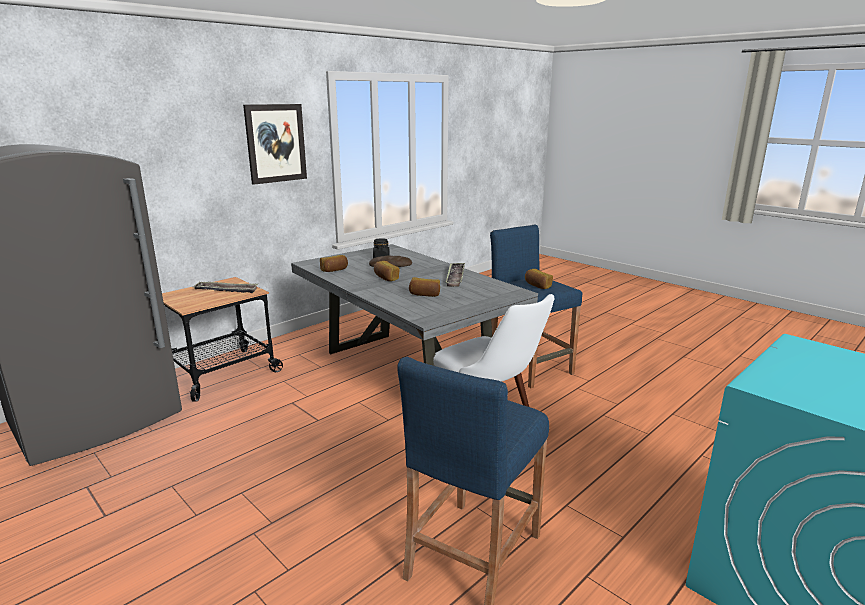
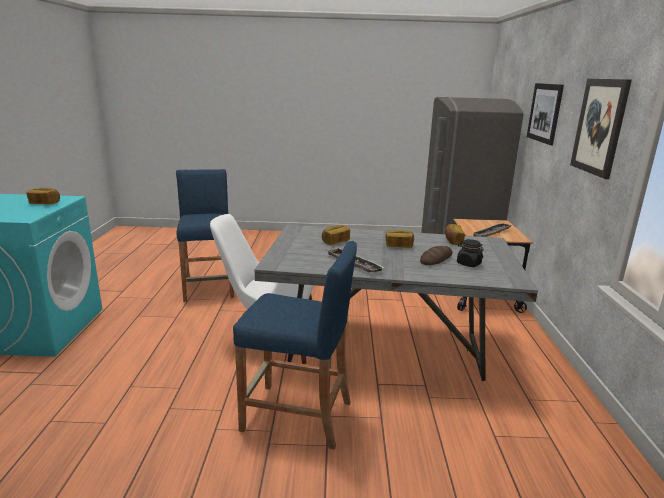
camera: 135 degrees right, 0 degrees up
bread [525,269,553,289] -> bread moved to [26,188,60,205]
none -> picture [527,83,564,145]

